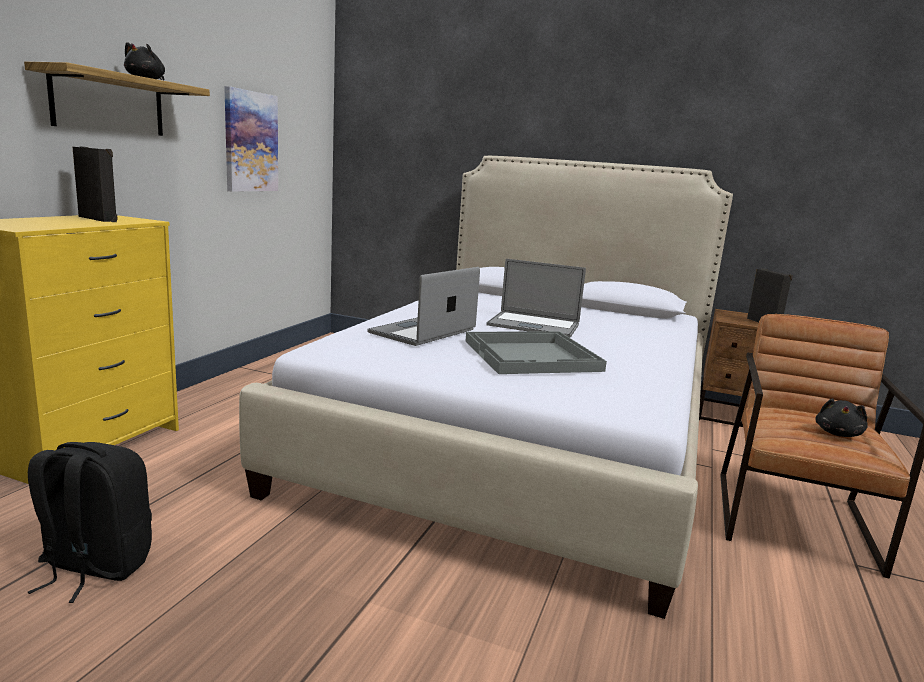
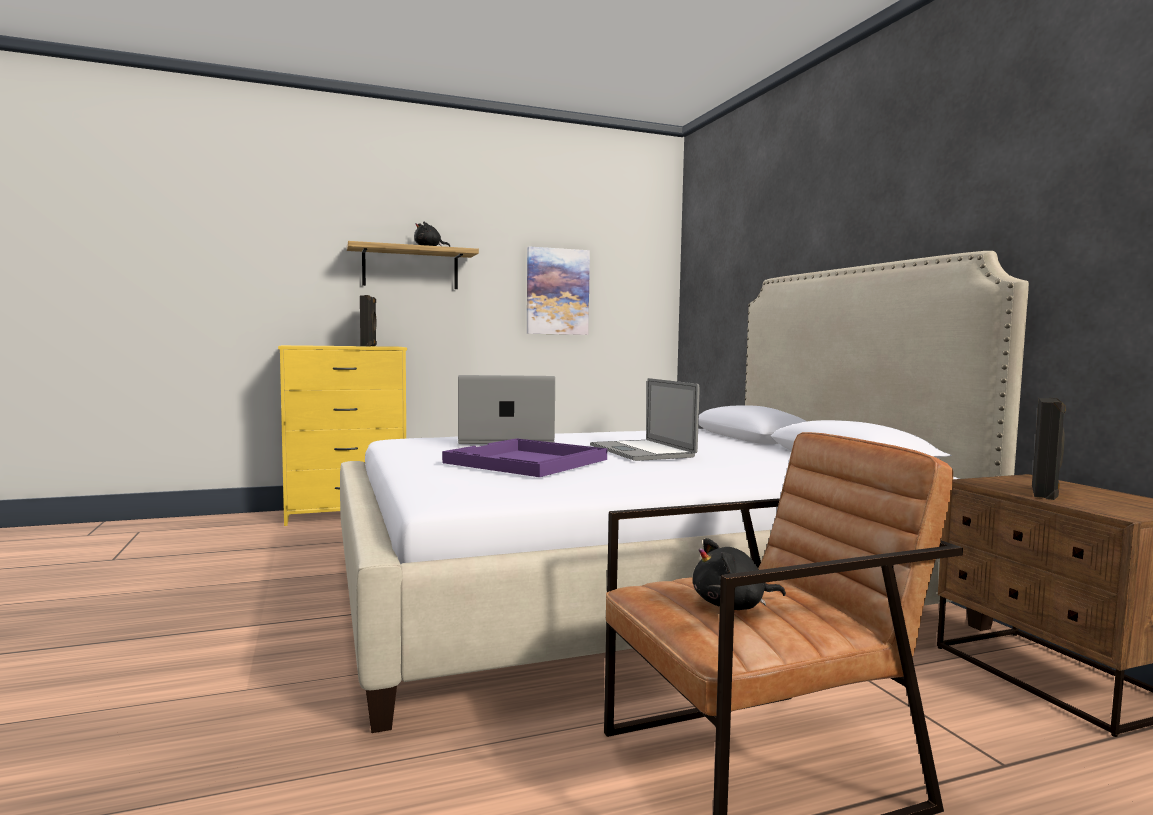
camera: 50 degrees right, 10 degrees down
black backpack [28,442,152,603] -> none
grey tray [465,331,607,374] -> purple tray [442,438,607,477]

